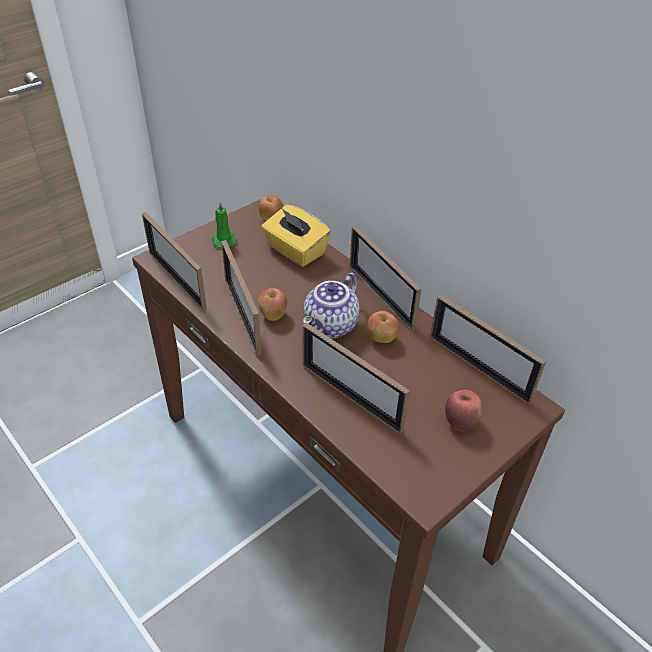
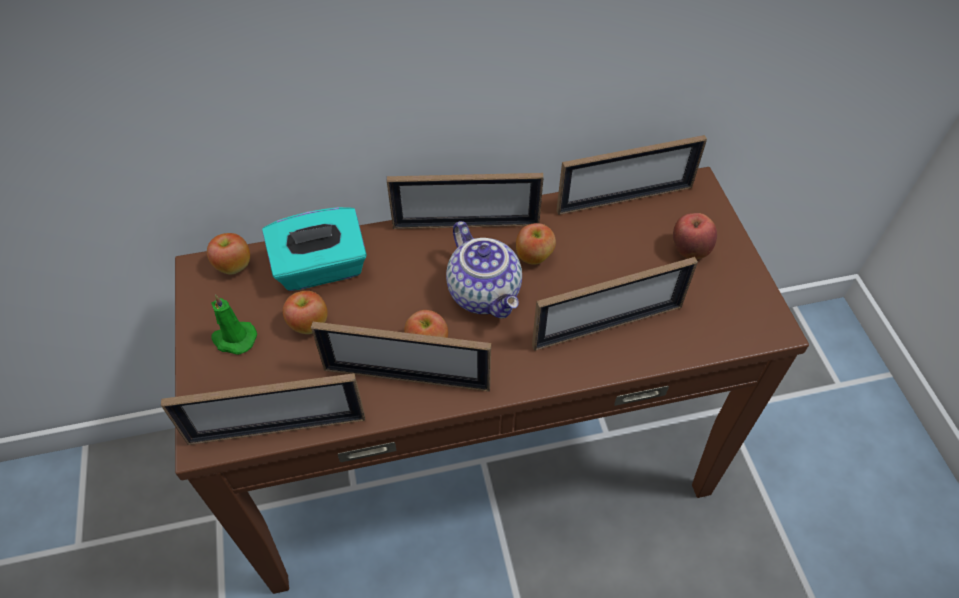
camera: 60 degrees left, 10 degrees up
yellow tissue box [261,205,331,267] -> turquoise tissue box [262,207,367,291]
none -> apple [283,291,328,334]

